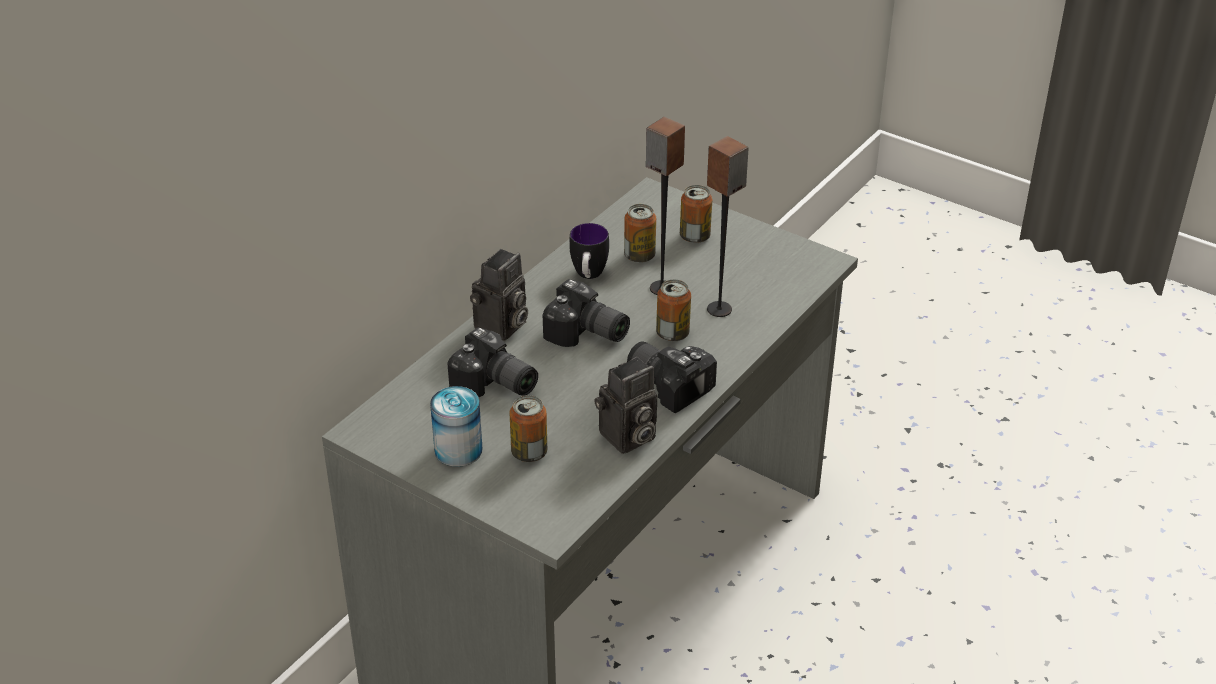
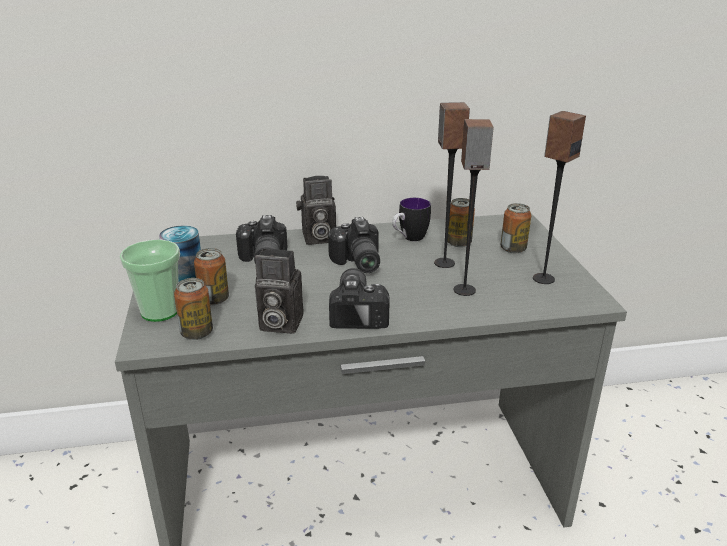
camera: 45 degrees right, 10 degrees down
can [656,280,691,342] -> can moved to [174,278,213,340]
none -> cup [120,239,180,322]
none -> speaker [533,111,586,284]

